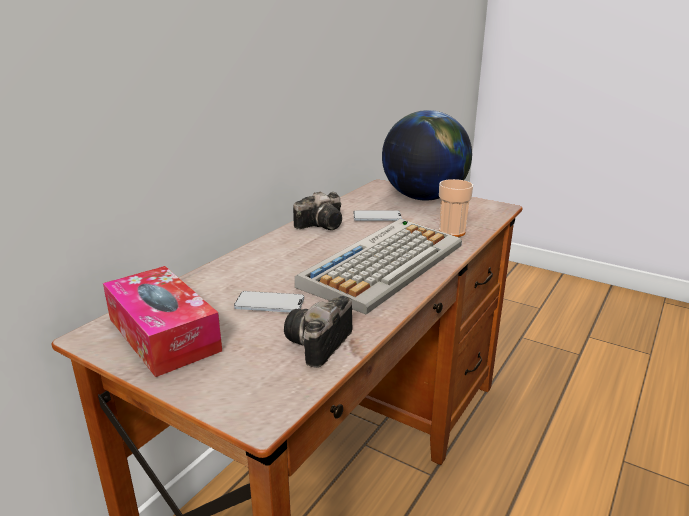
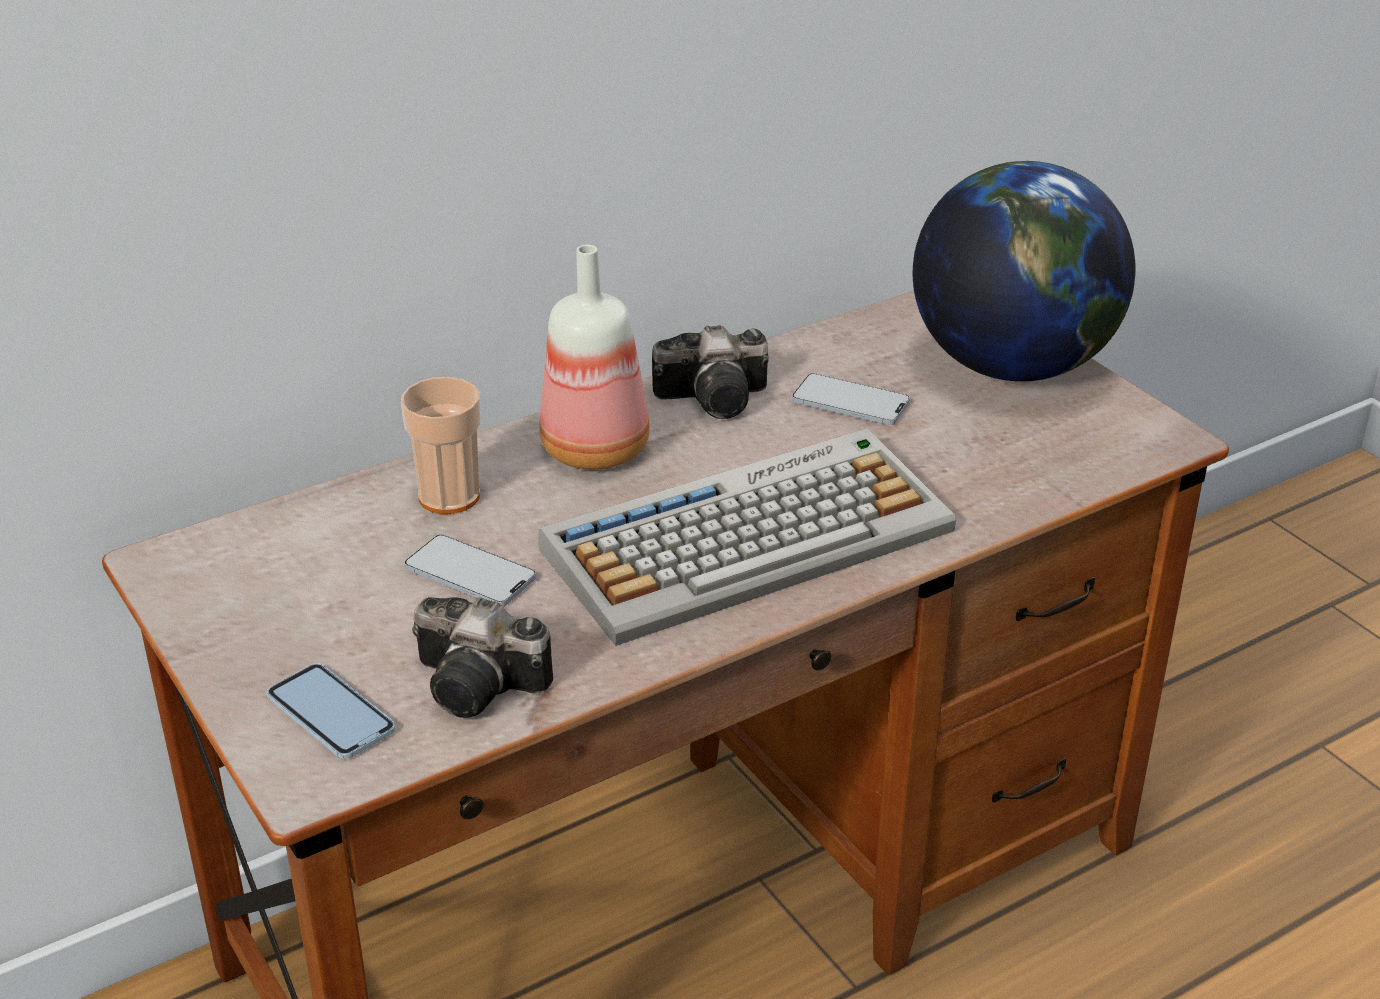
camera: 25 degrees right, 10 degrees up
tissue box [103,266,222,377] -> none
camera [284,296,353,368] -> camera turned 120 degrees counterclockwise [412,597,553,718]
cup [439,179,473,237] -> cup moved to [401,377,480,514]
none -> phone [267,663,395,759]
none -> bottle [539,244,650,470]

